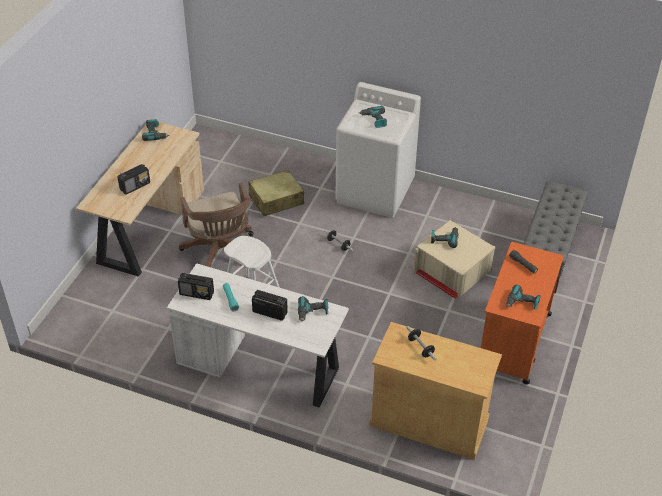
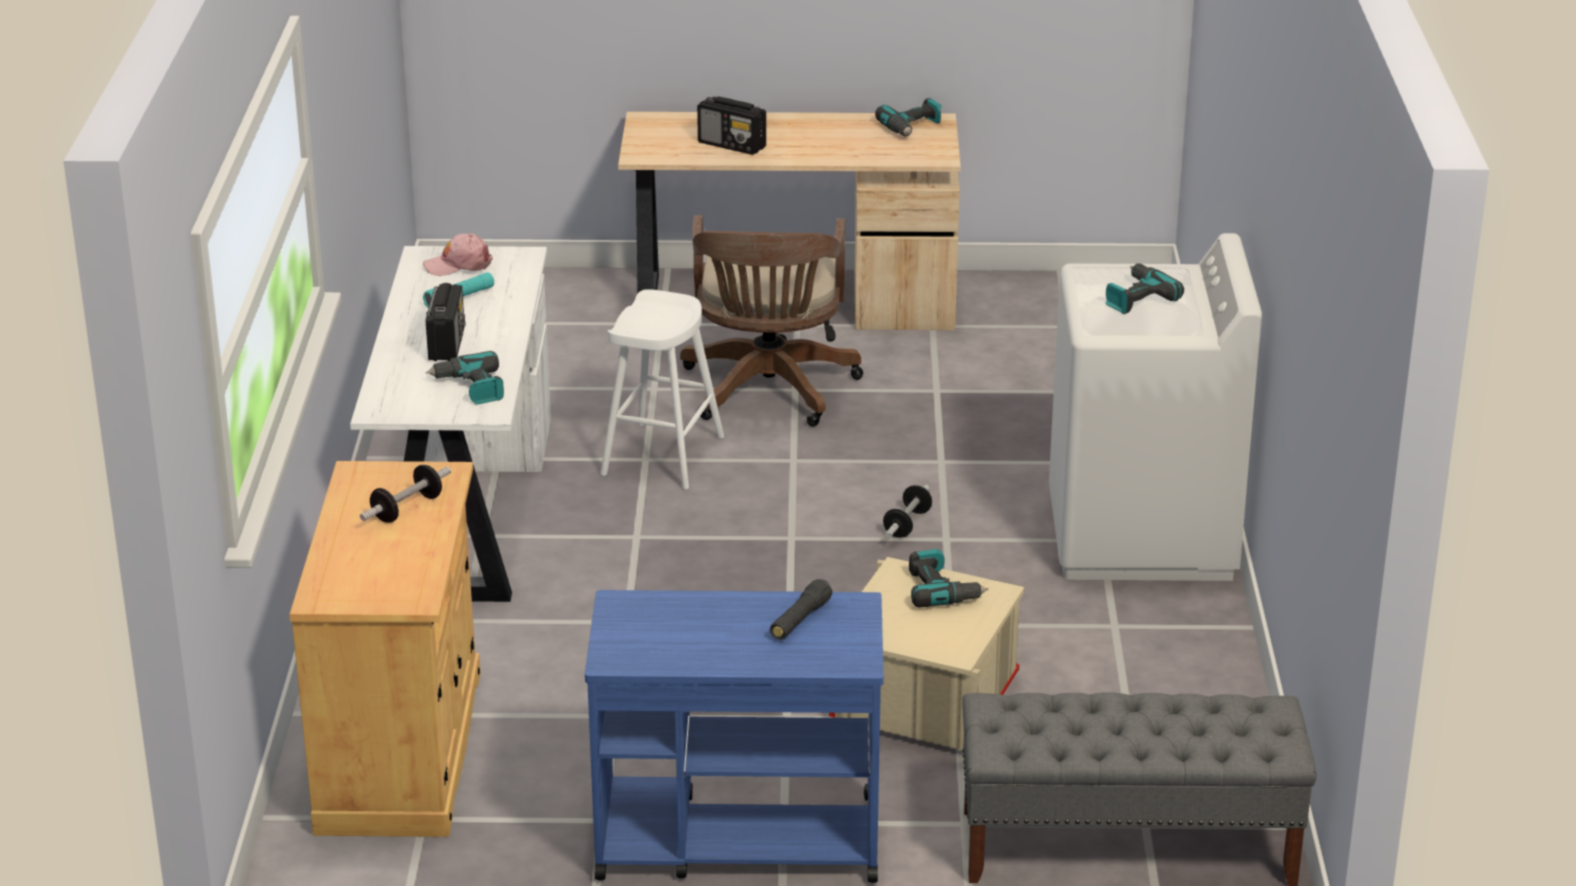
camera: 70 degrees right, 15 degrees down
radio [178,273,214,300] -> pink cap [423,233,493,276]
brown office chair [179,182,254,267] -> brown office chair turned 45 degrees counterclockwise [680,215,863,427]
beige suitcase [248,170,304,216] -> none
orange cart [481,242,564,384] -> blue cart [585,590,884,883]
power drill [506,285,541,310] -> none

